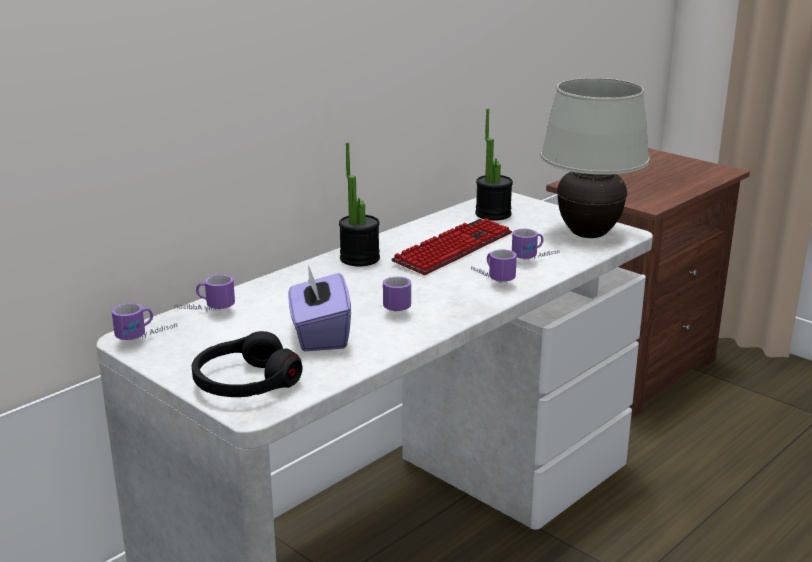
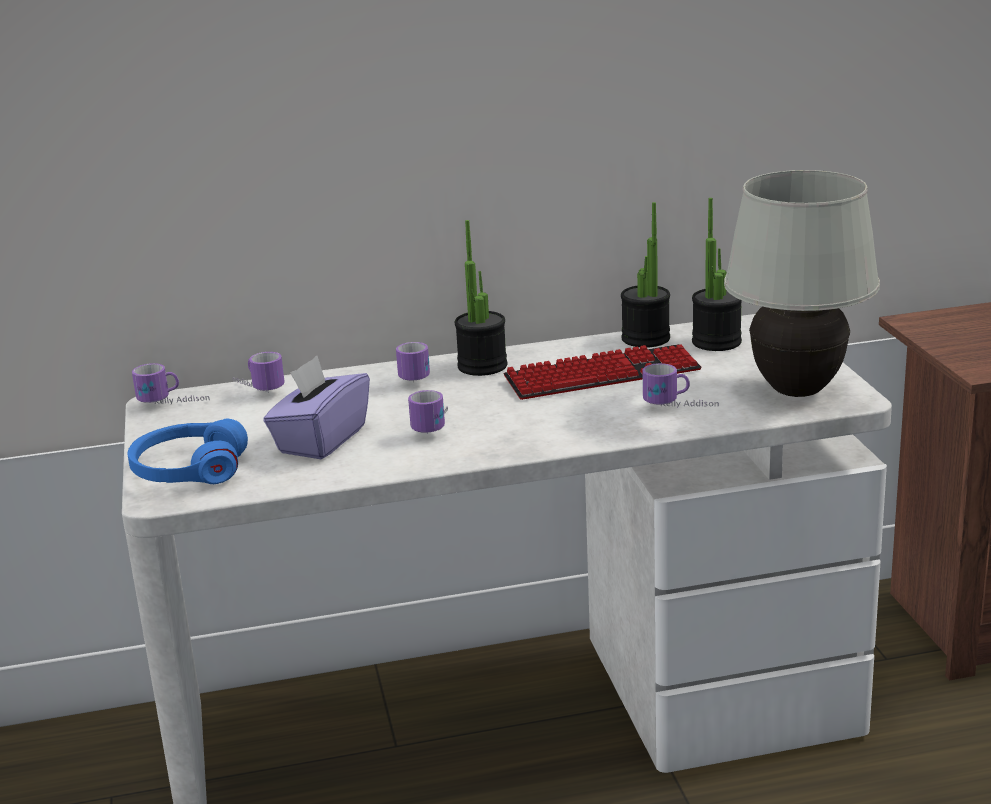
camera: 35 degrees right, 0 degrees up
black headphones [192,331,302,397] -> blue headphones [127,418,248,484]
mug [471,249,517,283] -> mug moved to [396,342,430,382]
none -> potted plant [621,202,670,348]

